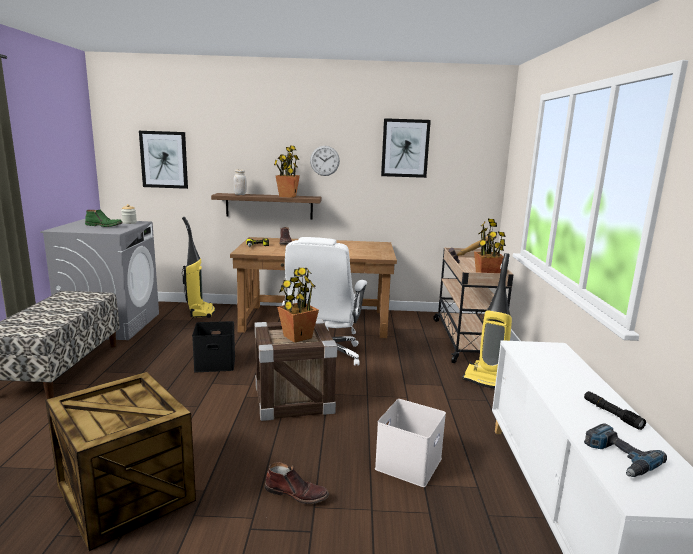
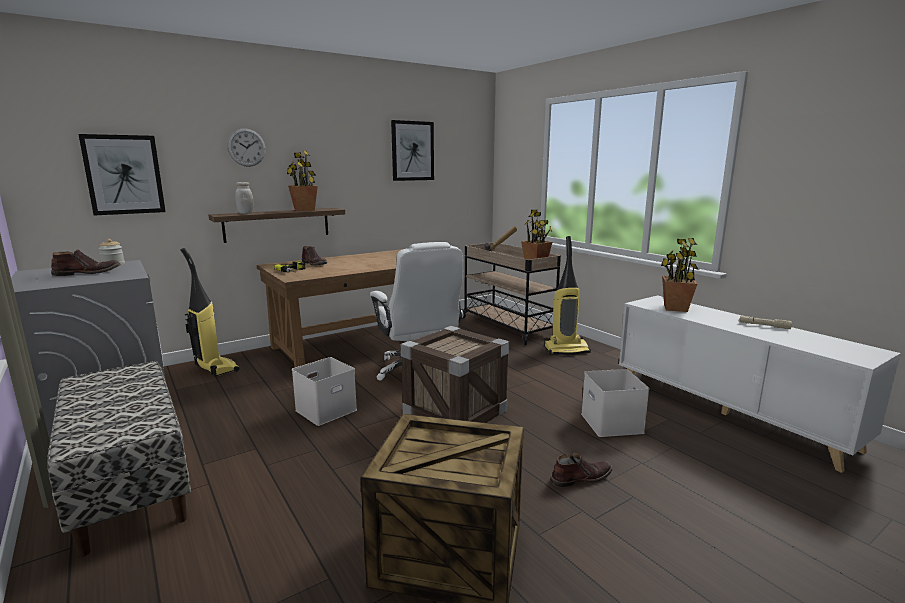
camera: 35 degrees left, 0 degrees up
green boot [85,210,123,227] -> brown boot [51,249,120,276]
black storage box [192,321,235,372] -> white storage box [292,357,357,426]
potted plant [277,268,319,343] -> potted plant moved to [661,238,699,312]
wall clock [310,146,340,176] -> wall clock moved to [227,128,266,167]
black flashlight [584,391,646,430] -> beige flashlight [739,316,792,329]
power drill [584,423,667,477] -> none

